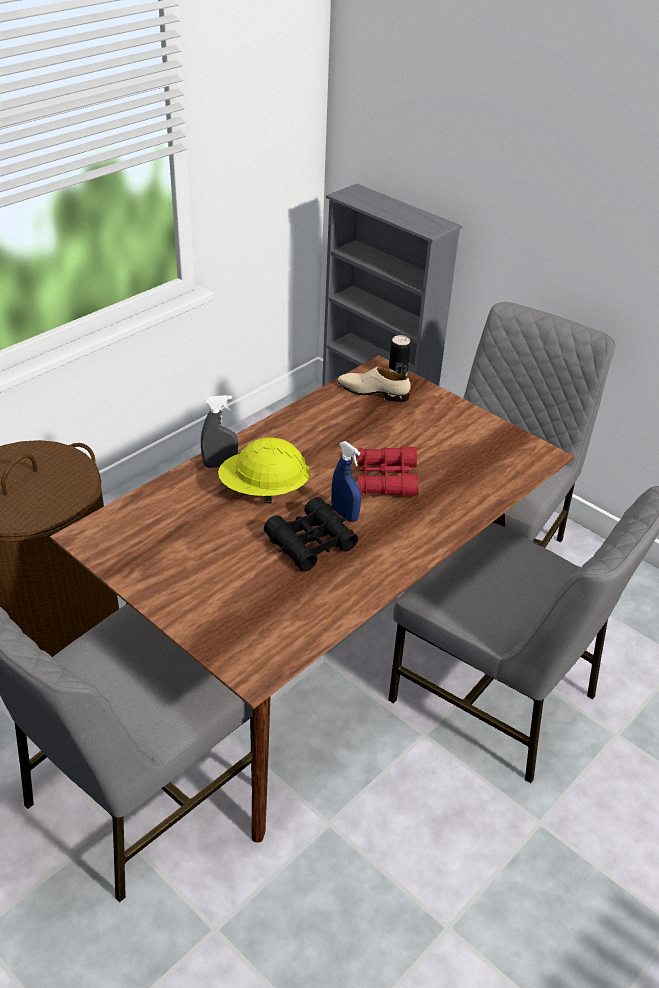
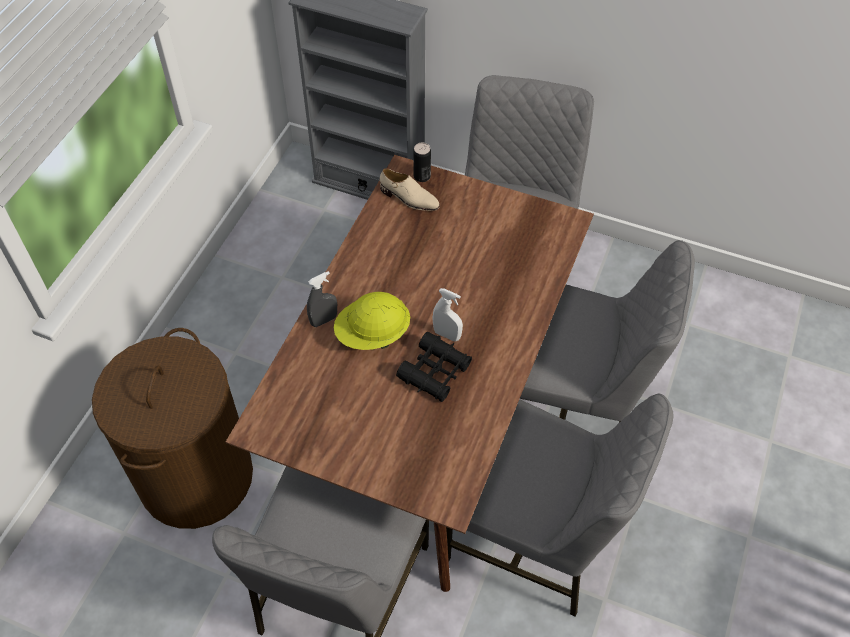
camera: 20 degrees left, 15 degrees up
blue spray bottle [331,441,361,522] -> white spray bottle [433,288,463,341]
beige shoe [337,367,411,402] -> beige shoe turned 150 degrees counterclockwise [380,168,440,211]
red binoculars [358,445,419,497] -> none
none -> grey chair [446,394,673,617]

